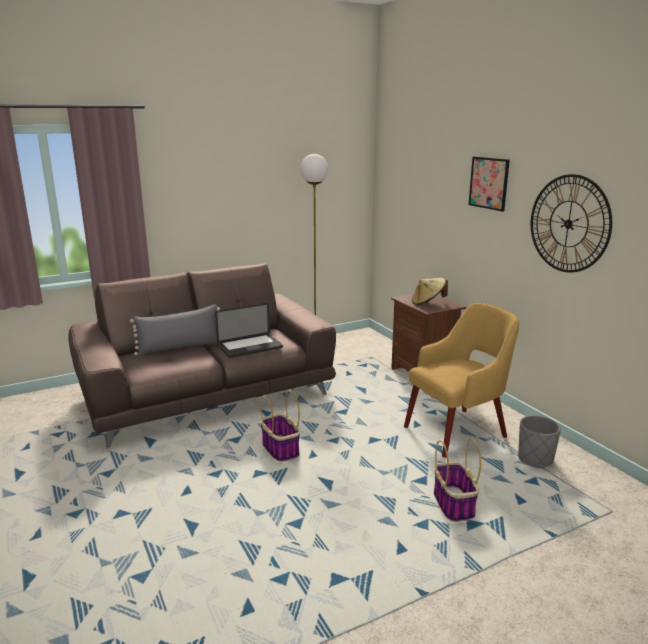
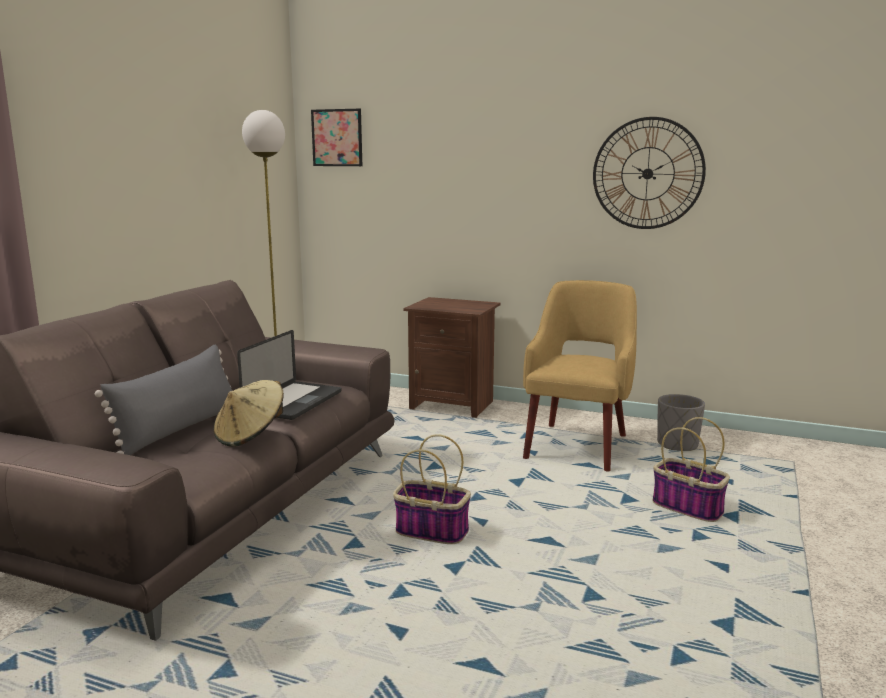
camera: 40 degrees left, 5 degrees down
beige hat [412,278,448,306] -> beige hat moved to [214,380,284,447]
picture [469,157,510,212] -> picture moved to [311,109,362,166]

